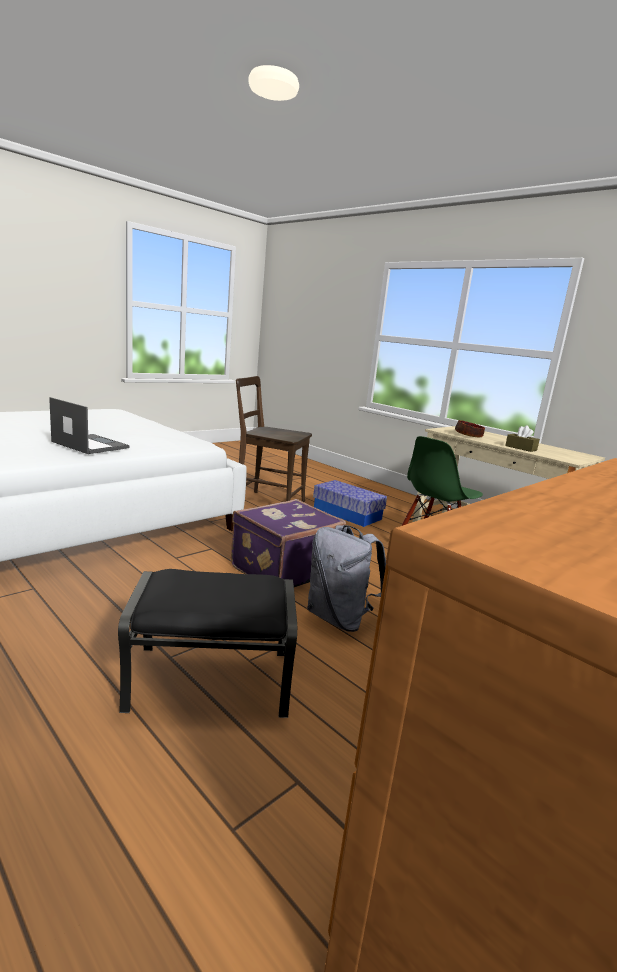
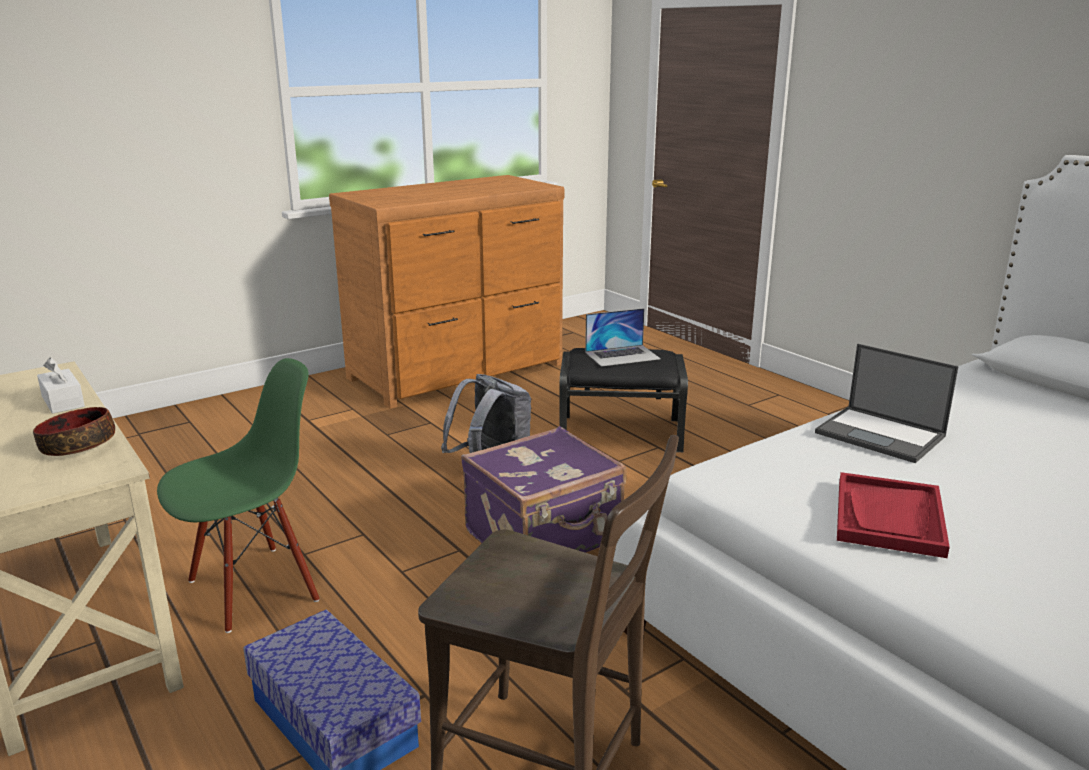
camera: 170 degrees left, 5 degrees up
brown tissue box [505,425,540,452] -> white tissue box [37,358,85,414]
none -> laptop [585,308,661,367]
none -> red tray [837,472,950,558]

